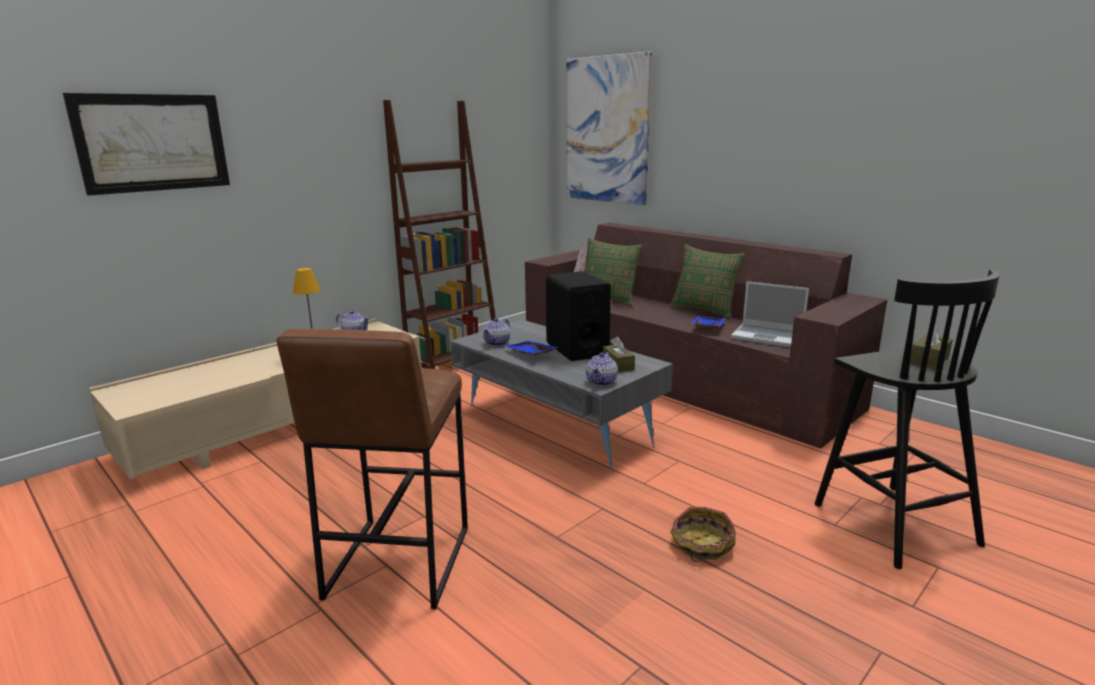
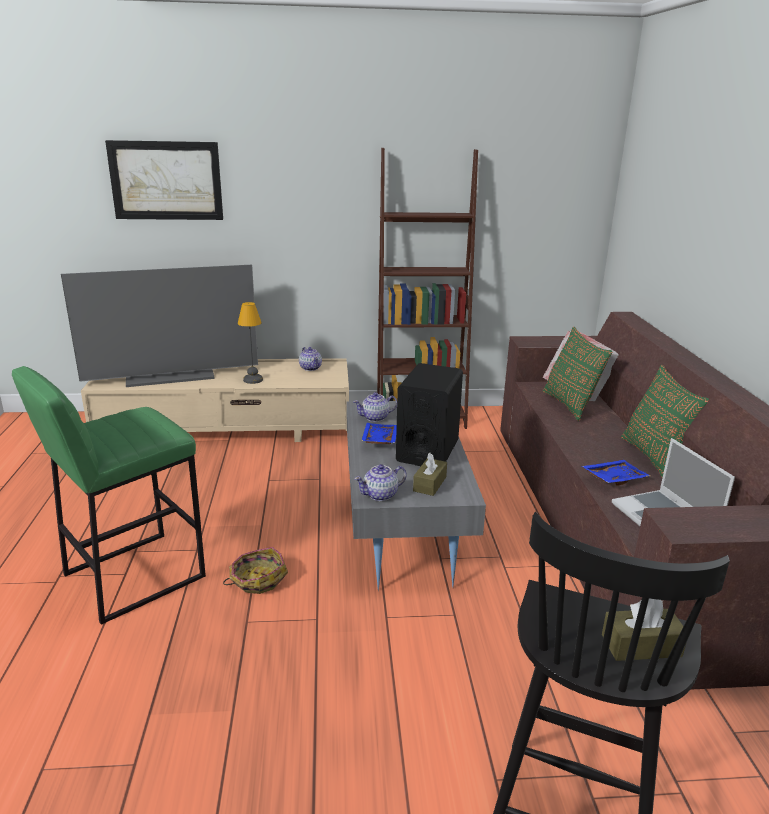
camera: 40 degrees right, 5 degrees up
brown stool [277,329,468,609] -> green stool [12,366,206,625]
picture [567,51,652,205] -> none
basket [670,507,736,562] -> basket moved to [223,547,288,594]
none -> television [61,265,258,387]

